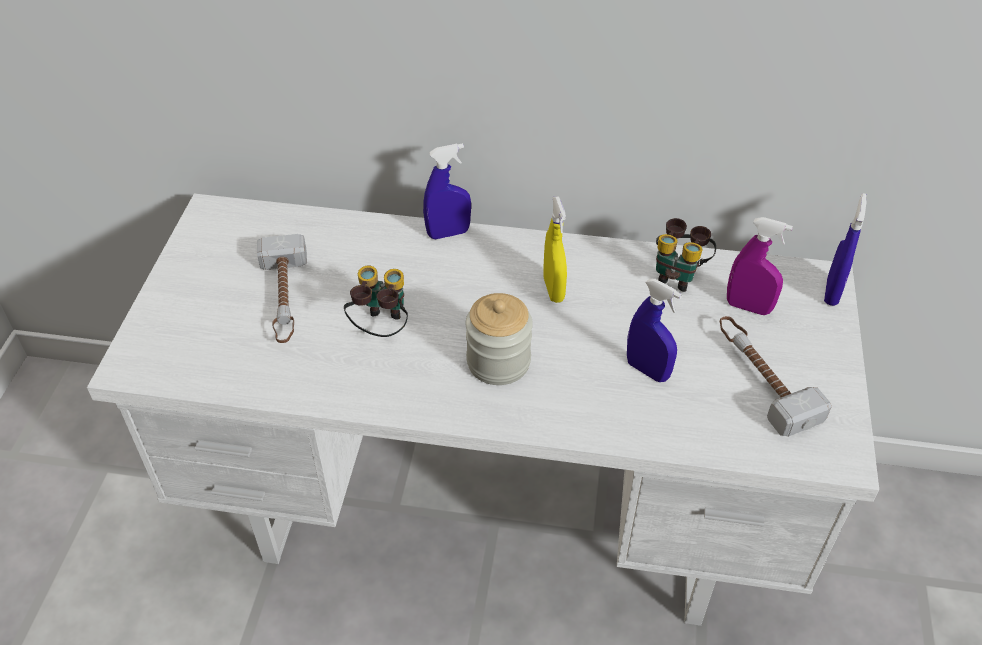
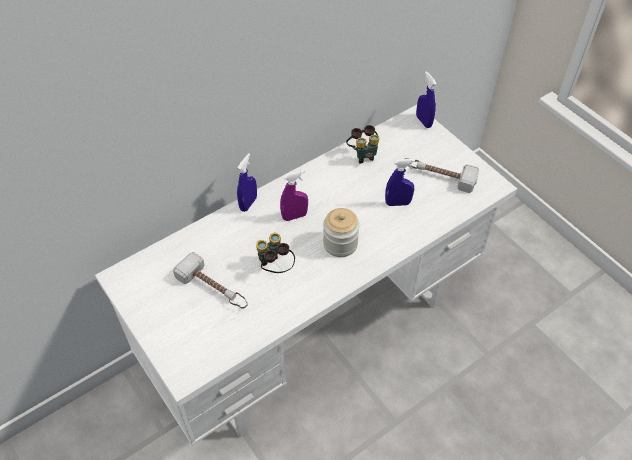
camera: 45 degrees left, 5 degrees up
yellow spray bottle [543,196,567,303] -> none
purple spray bottle [727,217,793,315] -> purple spray bottle moved to [280,170,308,221]

